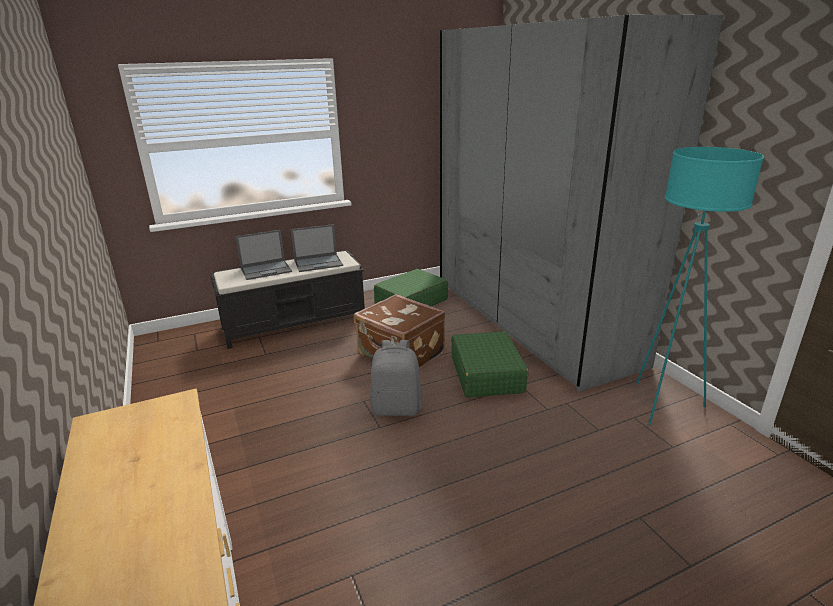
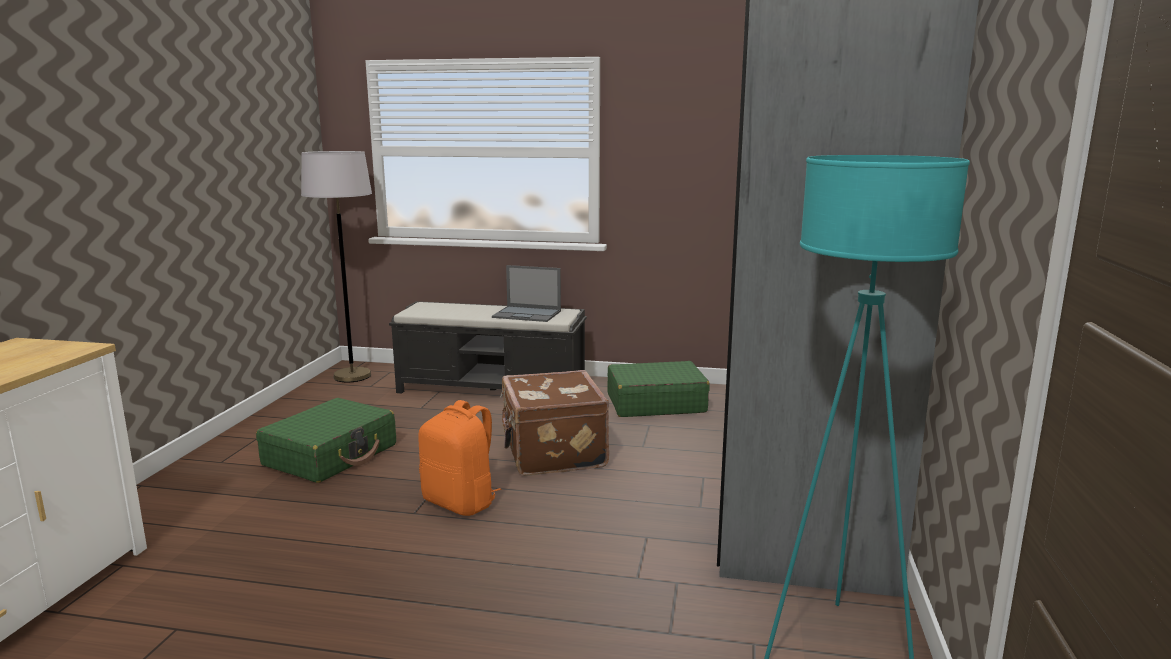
camera: 35 degrees right, 10 degrees down
laptop [235,230,292,280] -> none
grey backpack [370,340,422,416] -> orange backpack [419,400,502,516]
green suitcase [451,331,529,398] -> green suitcase moved to [256,398,396,483]
none -> grey floor lamp [301,151,372,382]

